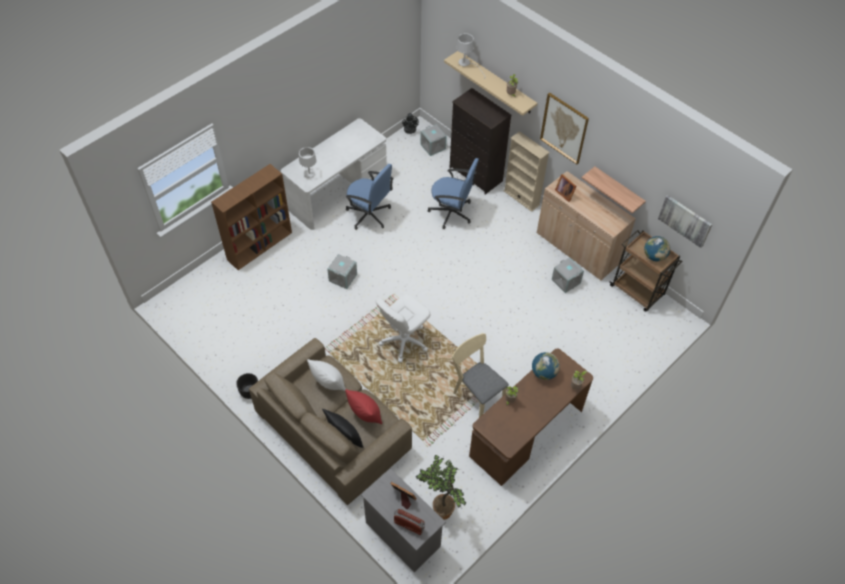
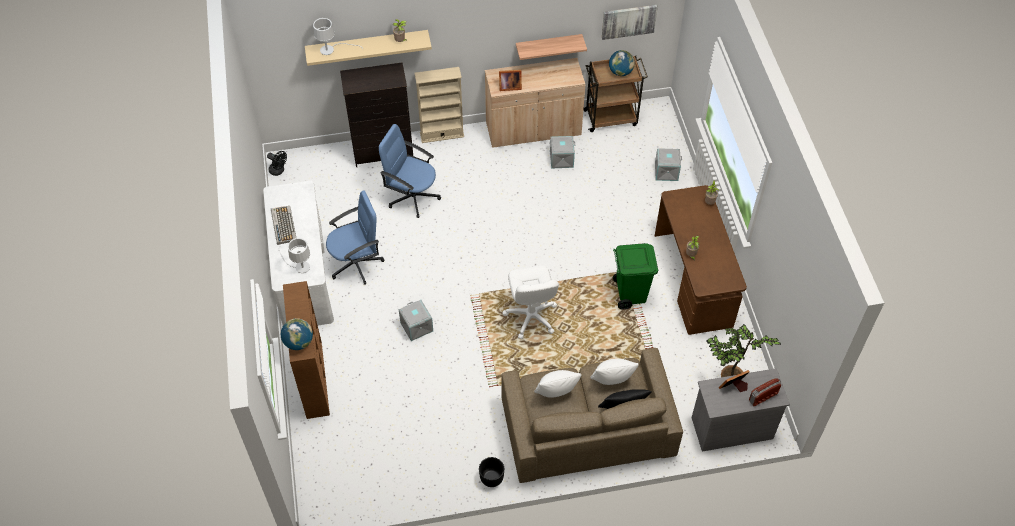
camera: 55 degrees left, 0 degrees up
red pillow [345,389,382,424] -> white pillow [590,358,638,385]
grey storage box [420,124,447,156] -> grey storage box moved to [655,148,682,181]
blue office chair [427,158,479,229] -> blue office chair turned 120 degrees counterclockwise [379,124,441,218]
beige chair [452,333,509,418] -> green trash can [613,243,658,310]
globe [532,352,560,380] -> globe moved to [281,318,313,350]
picture [540,93,589,164] -> none
none -> keyboard [271,206,296,245]

